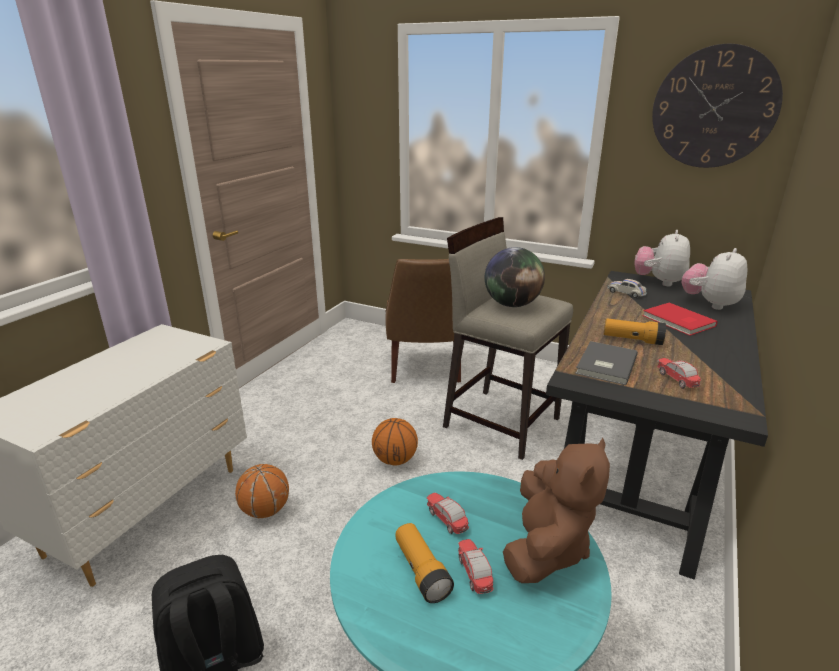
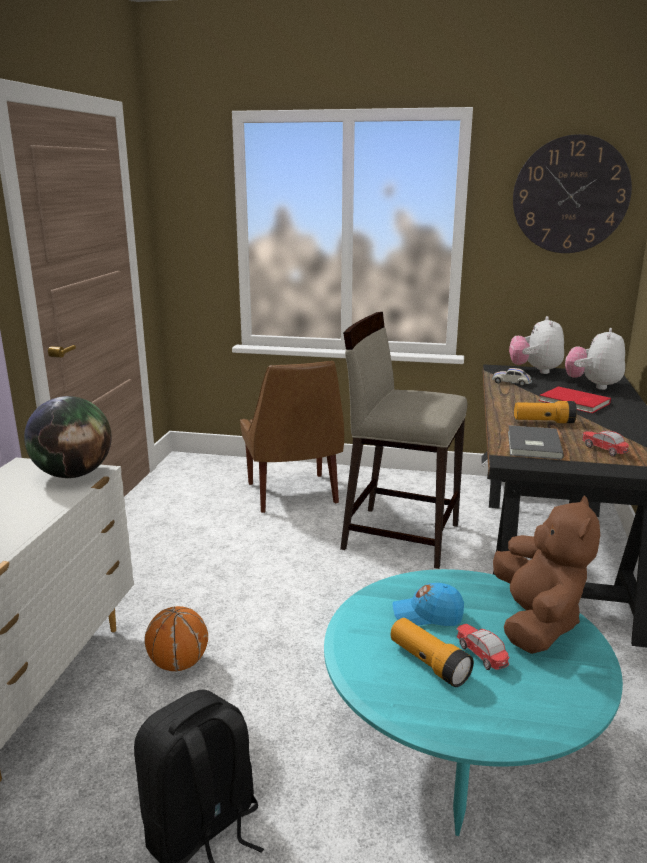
camera: 15 degrees left, 5 degrees down
basketball [372,418,418,465] -> none
toy car [426,493,469,534] -> blue cap [393,583,464,626]
globe [485,247,545,307] -> globe moved to [24,396,112,478]

